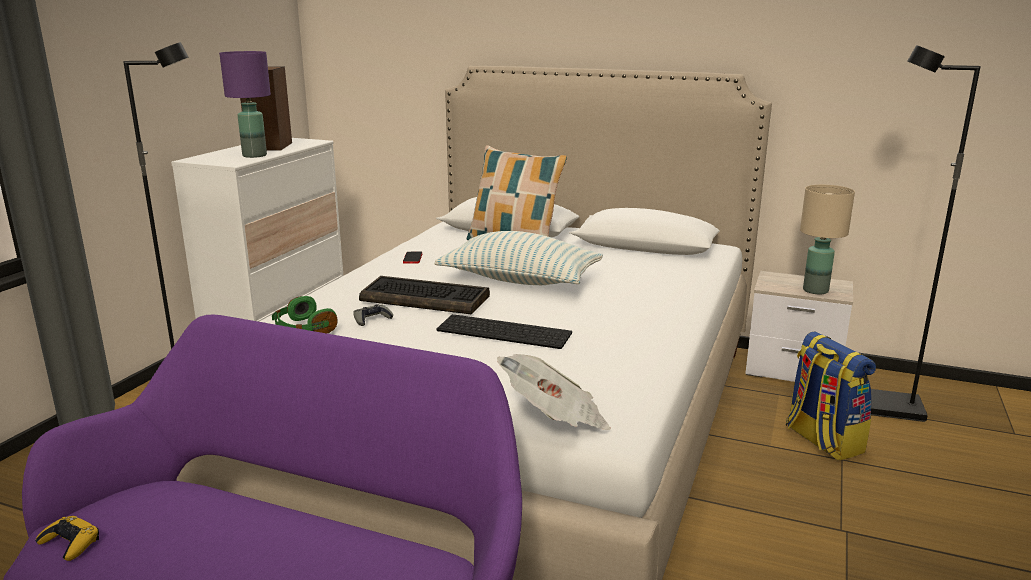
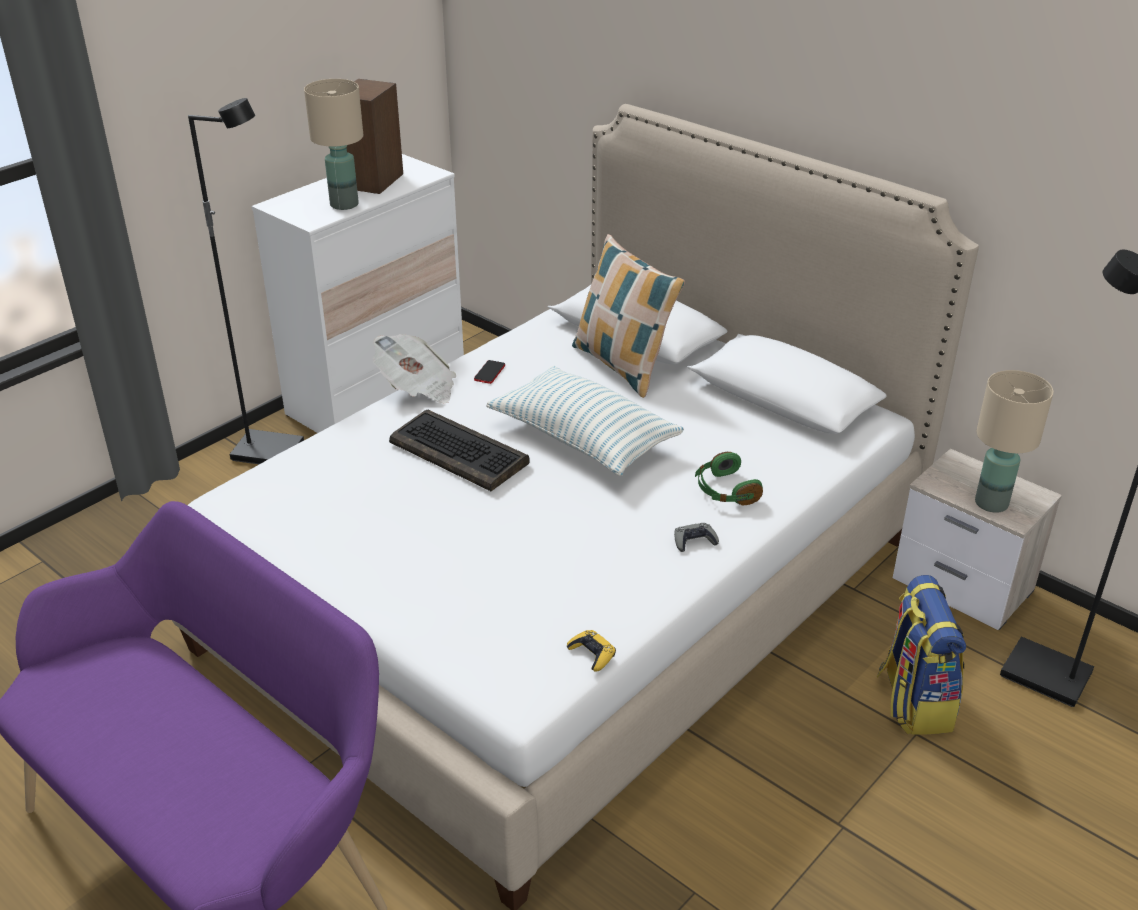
camera: 20 degrees right, 15 degrees up
yellow game controller [35,516,99,561] -> yellow game controller moved to [567,630,616,672]
purple table lamp [219,51,271,158] -> beige table lamp [304,79,363,210]
green headphones [272,296,338,333] -> green headphones moved to [695,452,763,505]
grey game controller [353,304,393,326] -> grey game controller moved to [674,523,719,552]
keyboard [437,314,572,349] -> none
newspaper [497,354,611,430] -> newspaper moved to [373,334,456,403]

